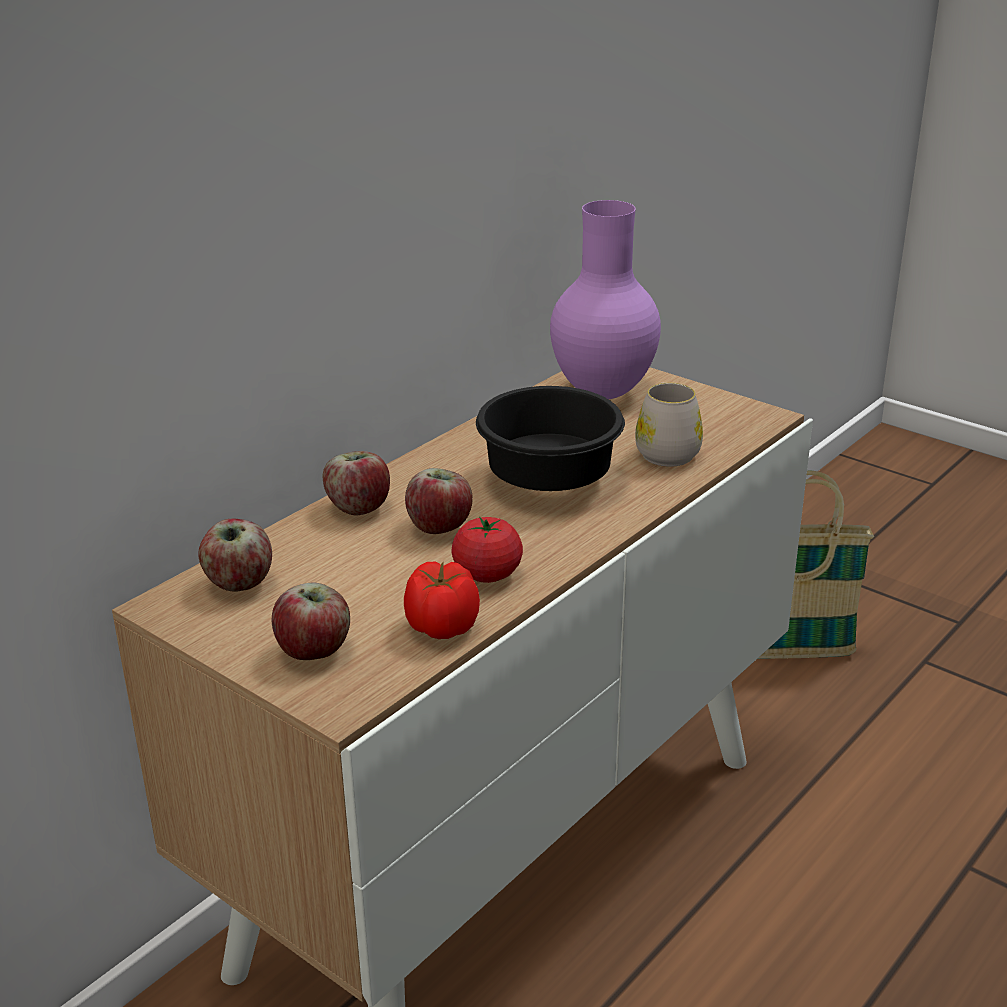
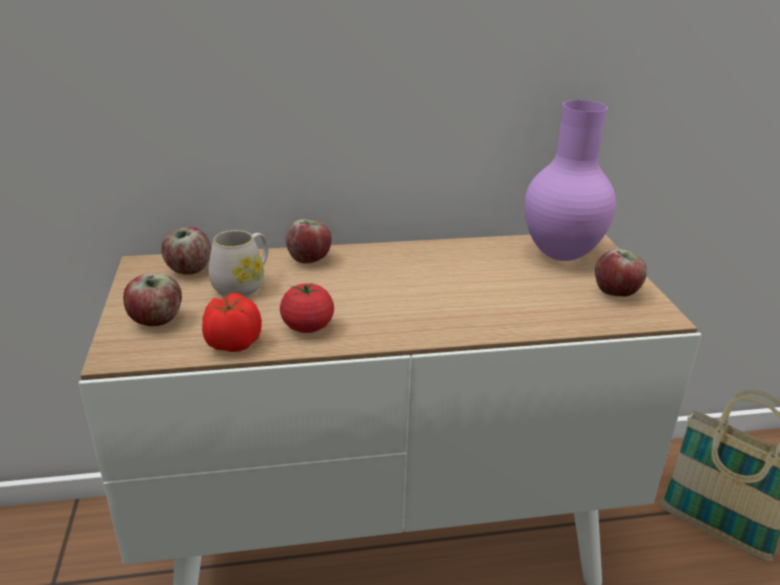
camera: 40 degrees right, 0 degrees up
apple [405,468,473,534] -> apple moved to [595,249,647,296]
black bowl [476,386,625,491] -> none
white mug [635,382,703,467] -> white mug moved to [209,230,268,297]

